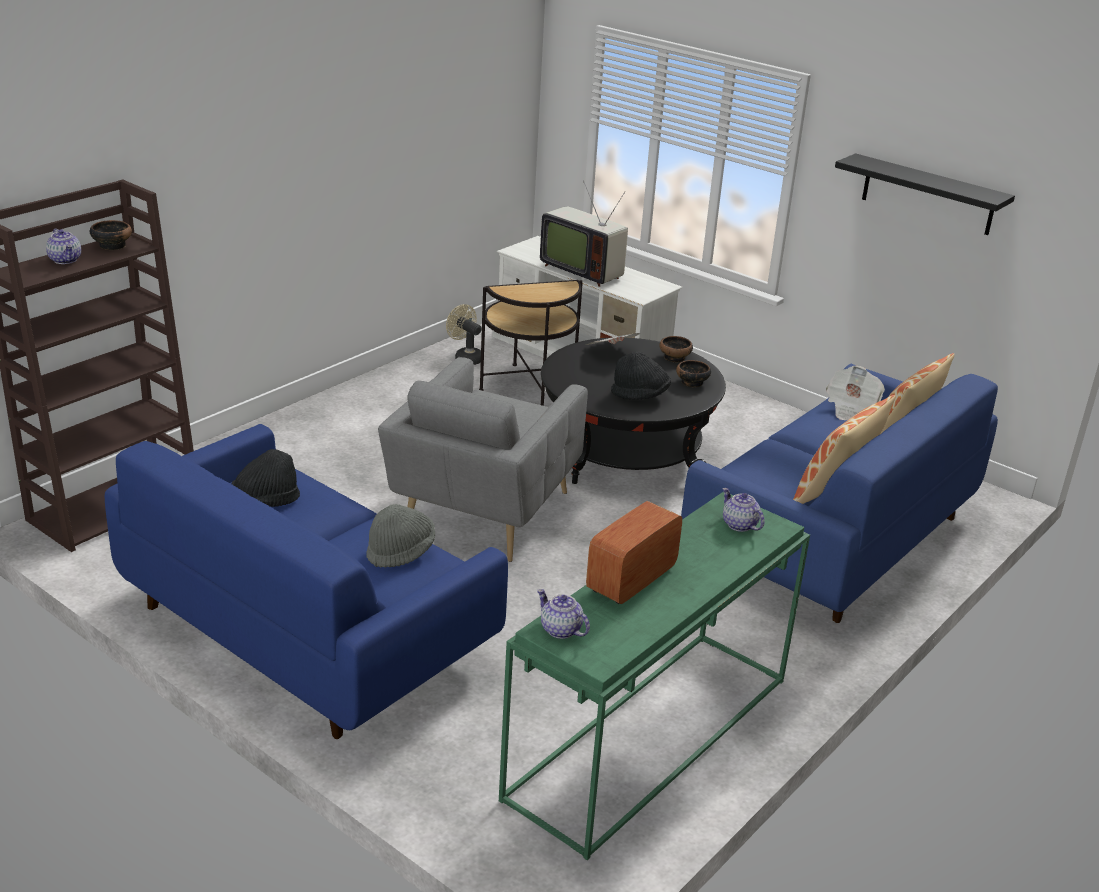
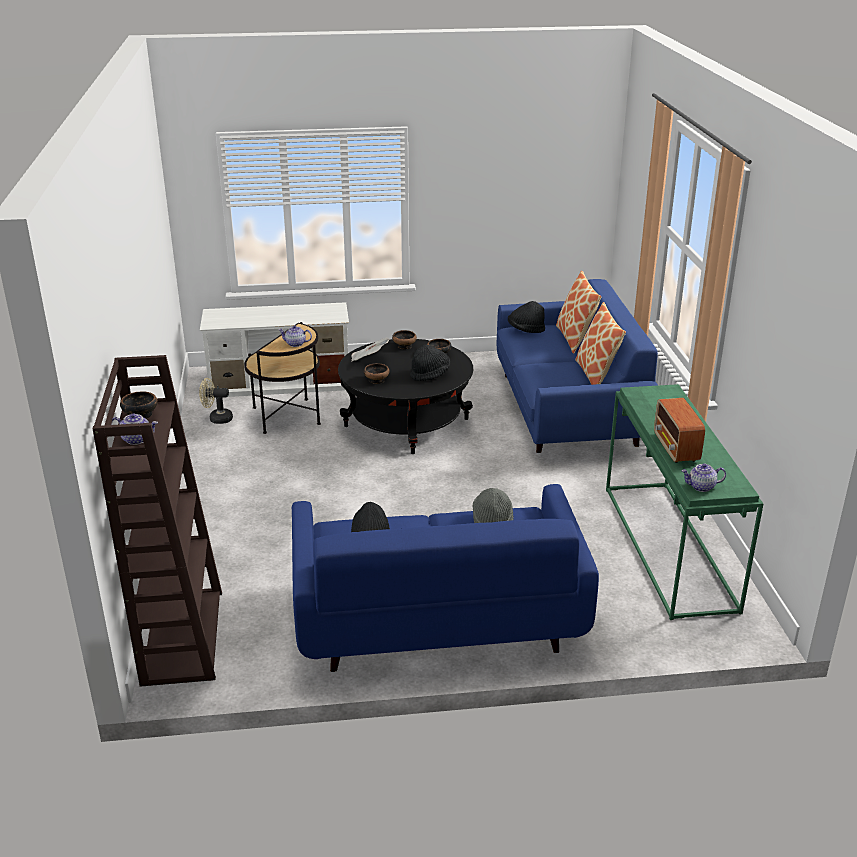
camera: 45 degrees left, 0 degrees up
grey armchair [378,357,588,562] -> none
television [540,181,628,287] -> none
teapot [722,488,765,532] -> teapot moved to [278,325,312,347]
newspaper [826,365,885,420] -> black hat [508,301,545,333]
black shelf [835,153,1015,235] -> none
none -> bowl [364,363,390,384]

